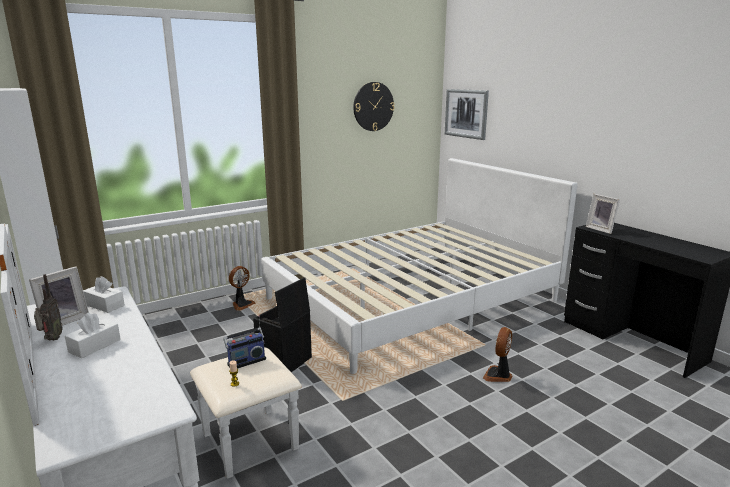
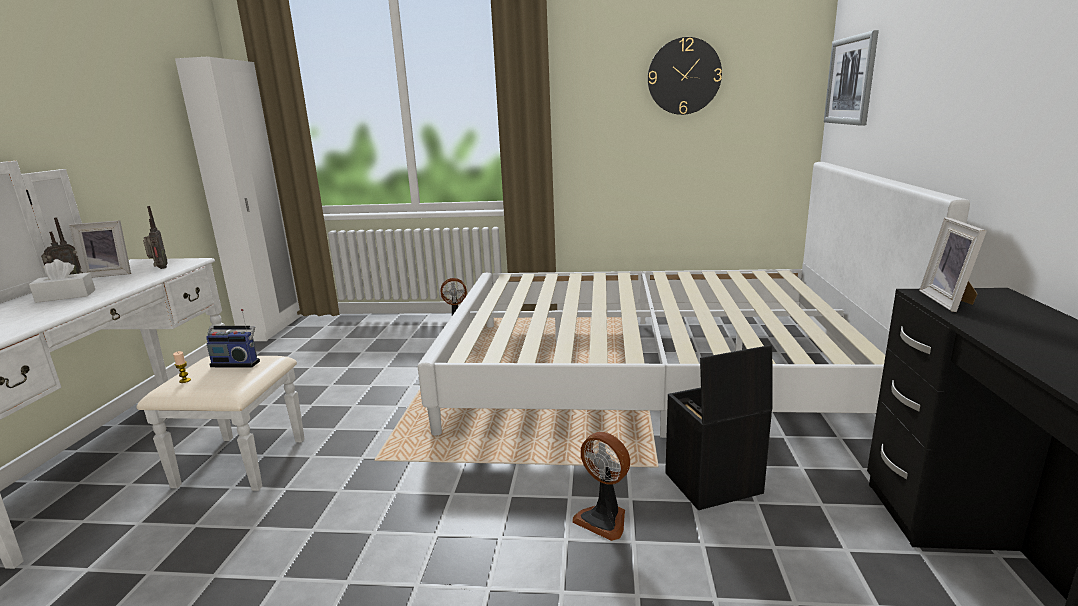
camera: 40 degrees right, 0 degrees up
white tissue box [83,276,125,313] -> radio [143,206,167,269]
black storage box [253,277,312,372] -> black storage box moved to [665,345,773,510]
fan [483,327,512,382] -> fan turned 120 degrees counterclockwise [572,432,630,541]

